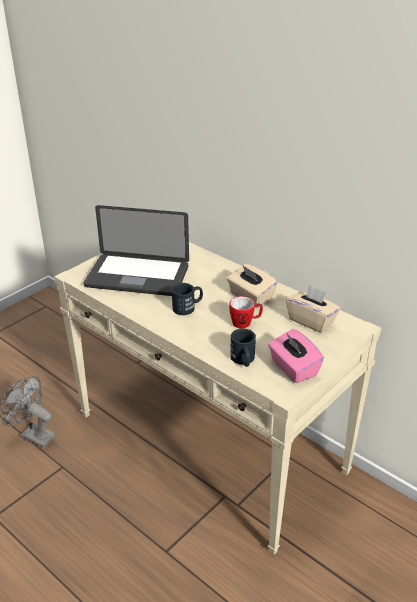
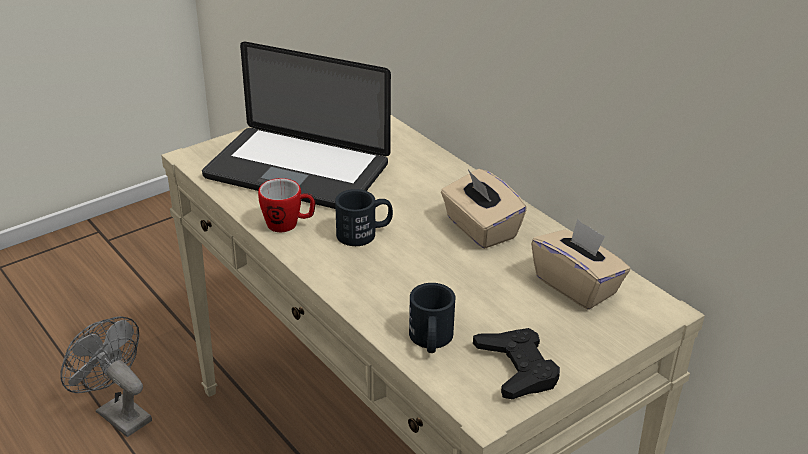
camera: 10 degrees right, 0 degrees up
mug [229,296,263,329] -> mug moved to [258,178,315,232]
pink tissue box [268,329,324,383] -> black game controller [473,328,560,399]

